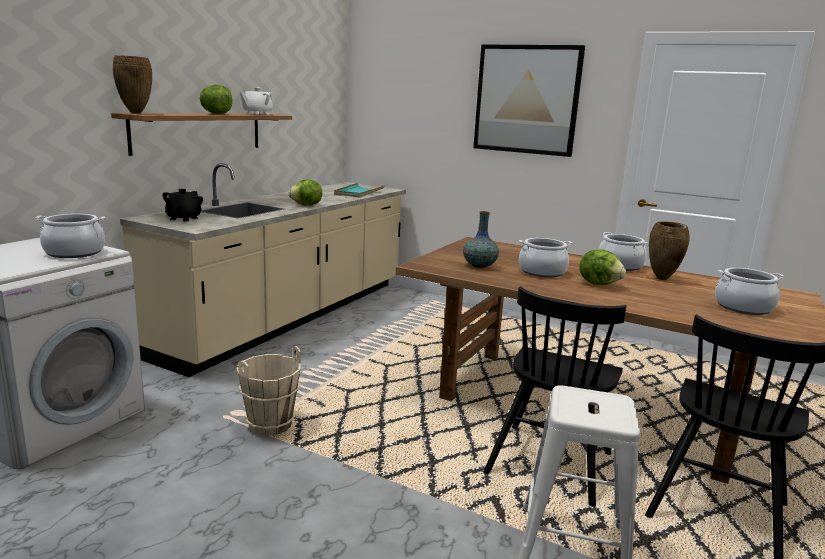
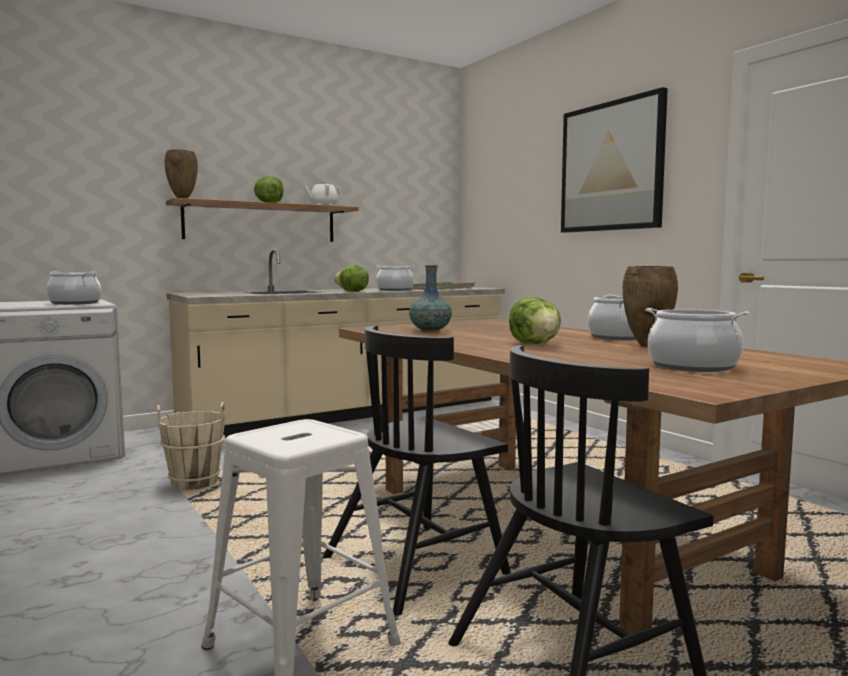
camera: 30 degrees right, 10 degrees down
black teapot [162,189,203,221] -> none
cooking pot [519,238,572,277] -> cooking pot moved to [376,266,415,291]

